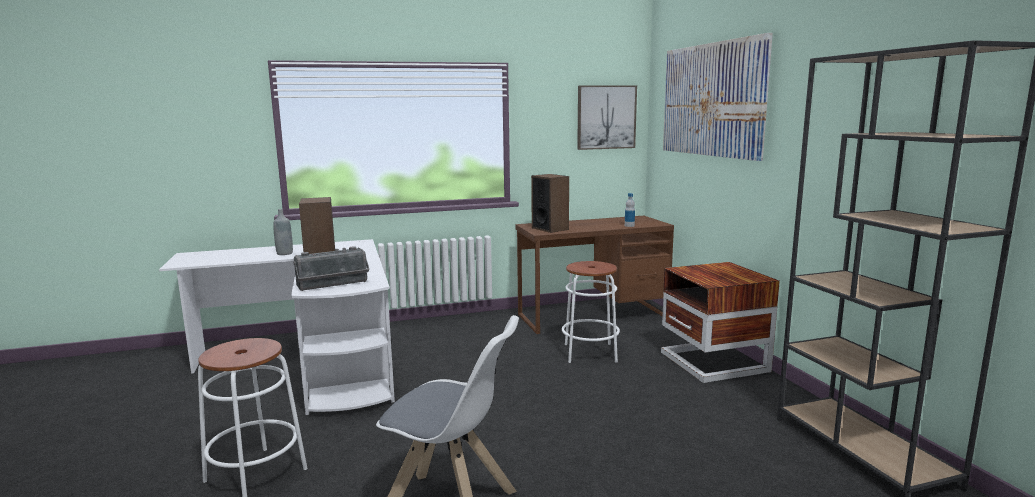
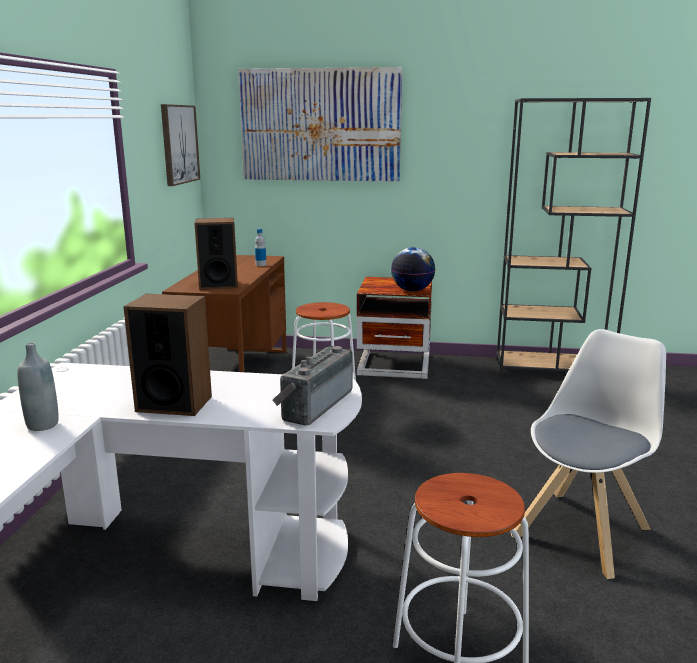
camera: 65 degrees left, 5 degrees up
radio [293,247,369,291] -> radio turned 150 degrees counterclockwise [273,346,352,426]
none -> globe [391,247,435,292]

